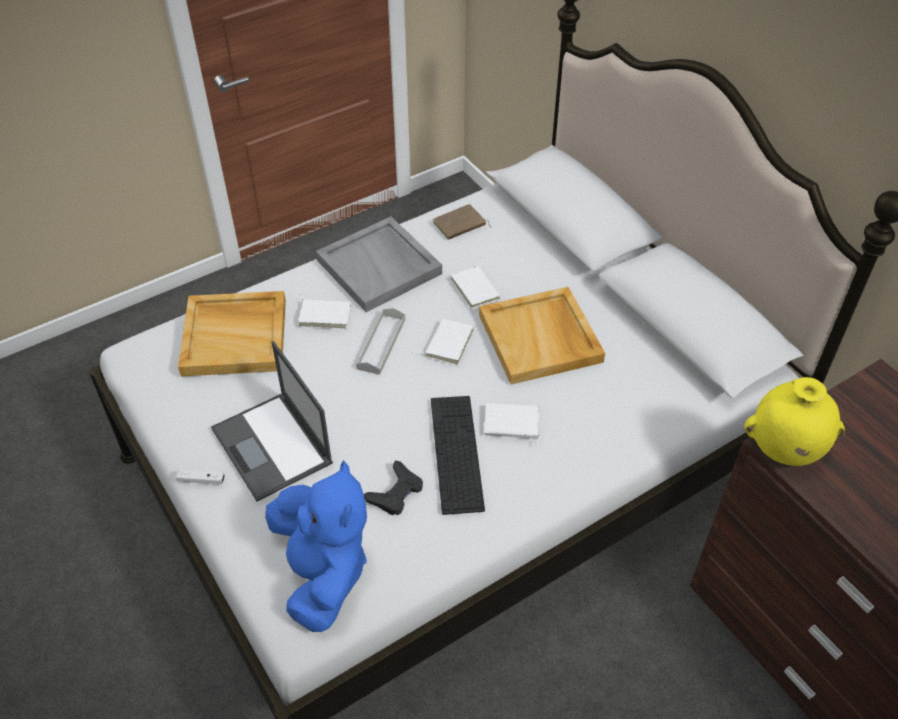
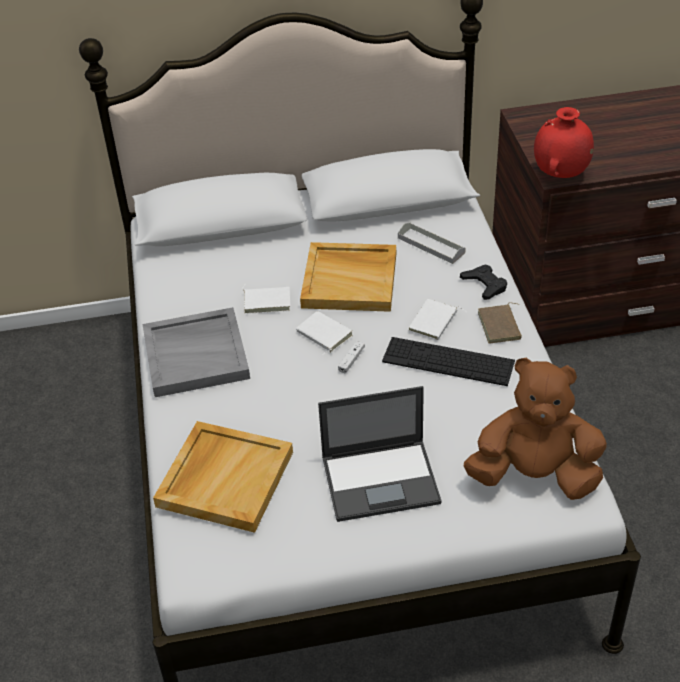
camera: 65 degrees left, 5 degrees down
white game controller [176,469,225,484] -> white game controller moved to [338,341,365,373]
blue plush toy [265,460,367,632] -> brown plush toy [464,357,607,500]
white book [298,292,351,329] -> none
grey tray [356,308,405,375] -> grey tray moved to [398,222,466,264]
black game controller [364,460,423,515] -> black game controller moved to [460,264,507,300]
brown book [433,204,491,240] -> brown book moved to [478,302,522,343]
yellow vase [745,377,845,466] -> red vase [534,107,594,178]

